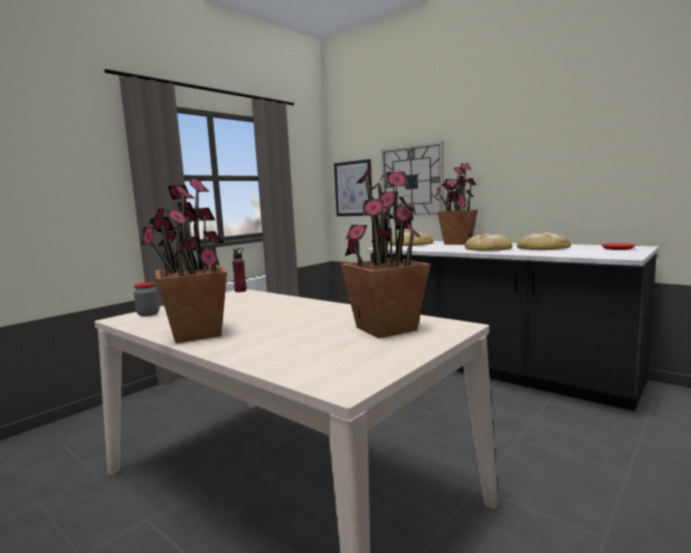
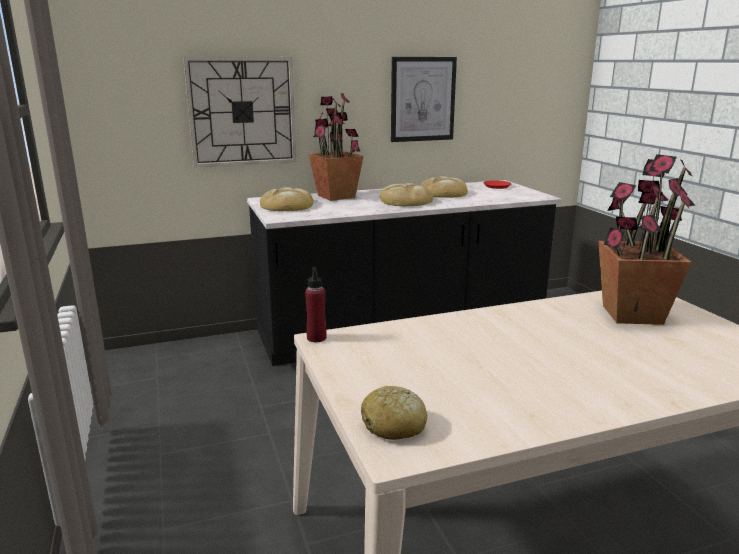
camera: 60 degrees left, 10 degrees up
jar [134,282,159,317] -> bread [361,386,427,440]
potted plant [141,178,227,343] -> none
picture [334,159,372,216] -> picture moved to [391,57,457,142]

